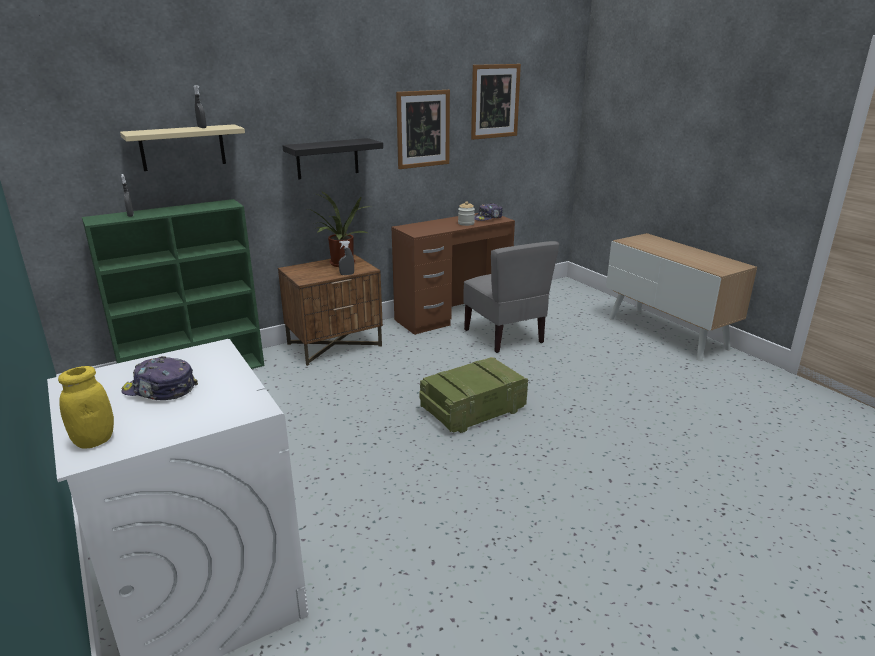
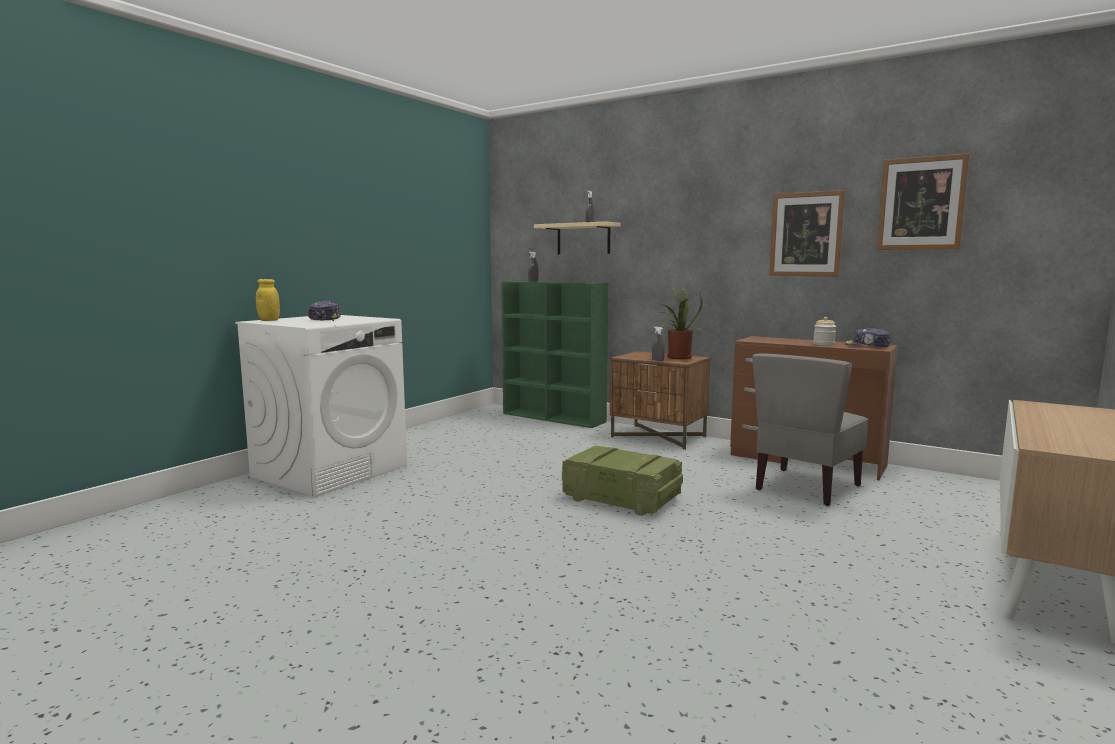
camera: 65 degrees right, 15 degrees down
black shelf [282,138,383,179] -> none

